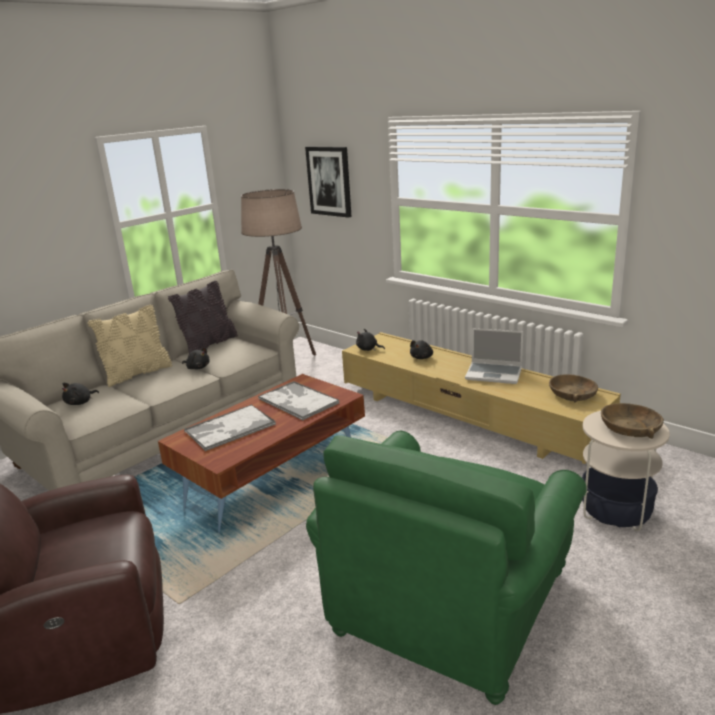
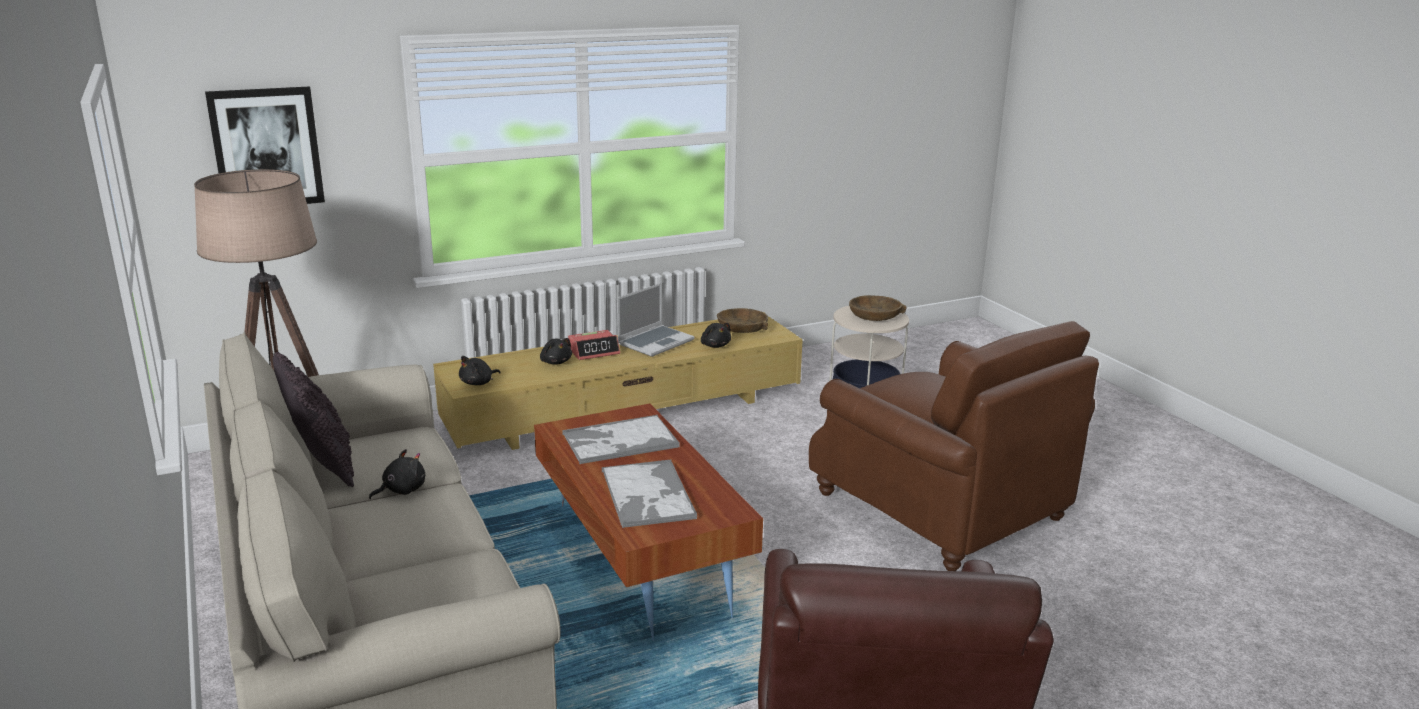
camera: 70 degrees left, 0 degrees up
black plush toy [62,383,99,405] -> black plush toy moved to [701,323,731,348]
beige pillow [87,305,173,387] -> none
green armchair [306,431,587,705] -> brown armchair [809,321,1099,571]
none -> alarm clock [568,330,620,360]

